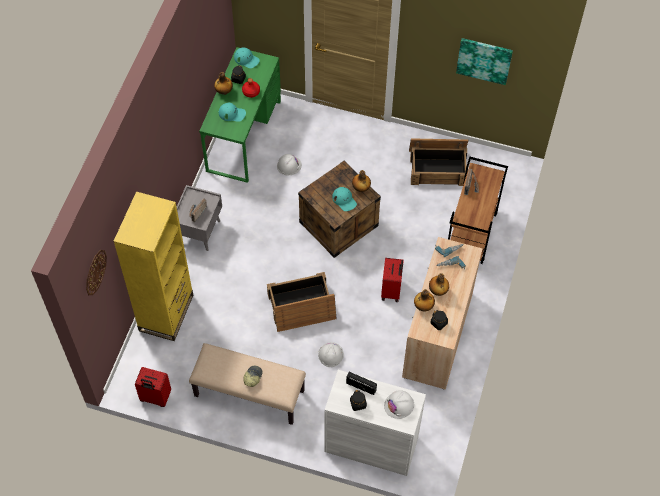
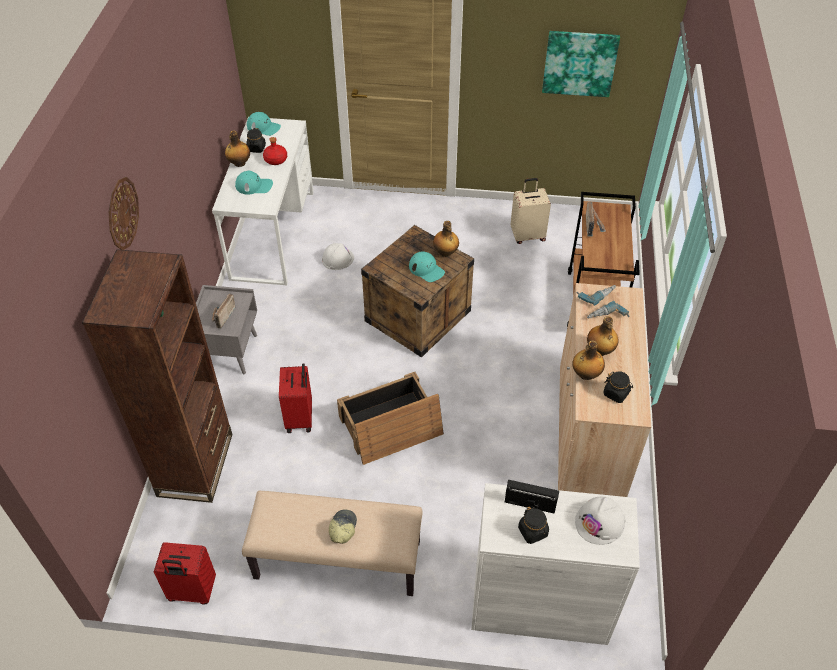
camera: 10 degrees left, 10 degrees down
wall clock [86,250,107,295] -> wall clock moved to [109,177,139,250]
yellow bookcase [113,191,193,341] -> brown bookcase [82,249,232,503]
green desk [199,47,281,183] -> white desk [212,117,314,285]
white hard hat [318,342,344,367] -> none
red suitcase [381,258,404,302] -> red suitcase moved to [279,363,312,433]
crate [409,138,468,186] -> beige suitcase [511,178,551,244]

